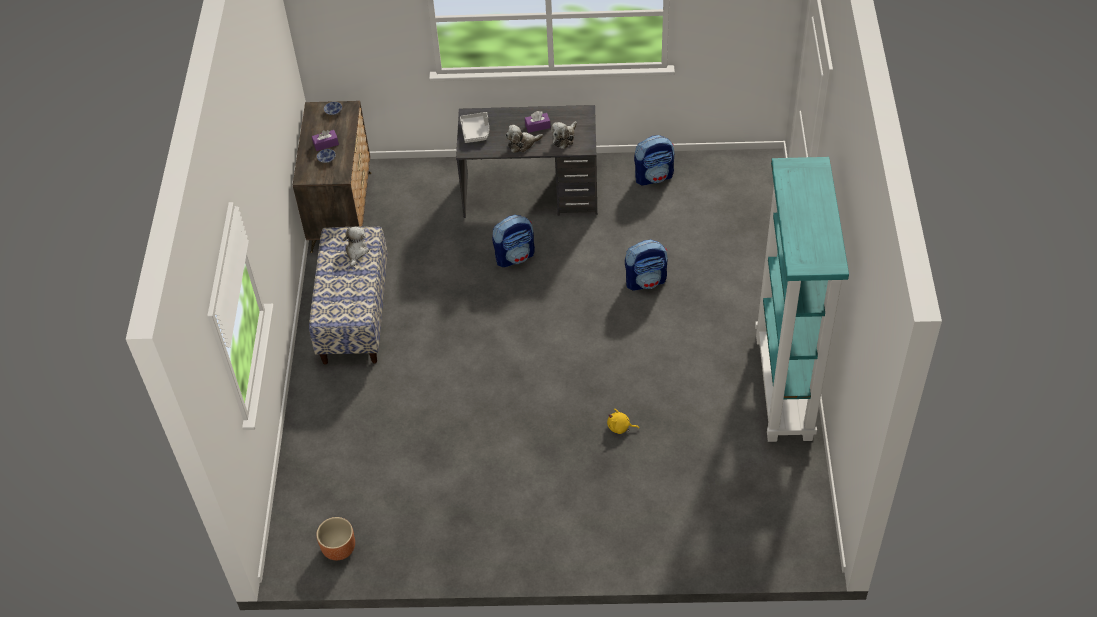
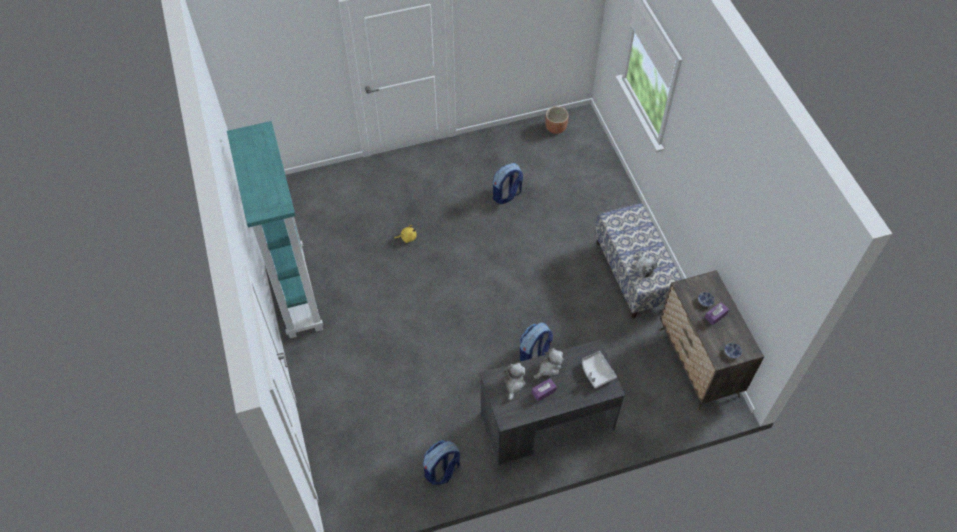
camera: 160 degrees right, 5 degrees up
backpack [625,240,667,291] -> backpack moved to [493,163,523,204]

